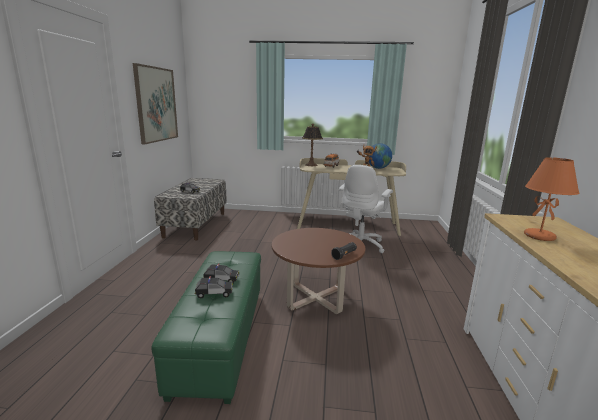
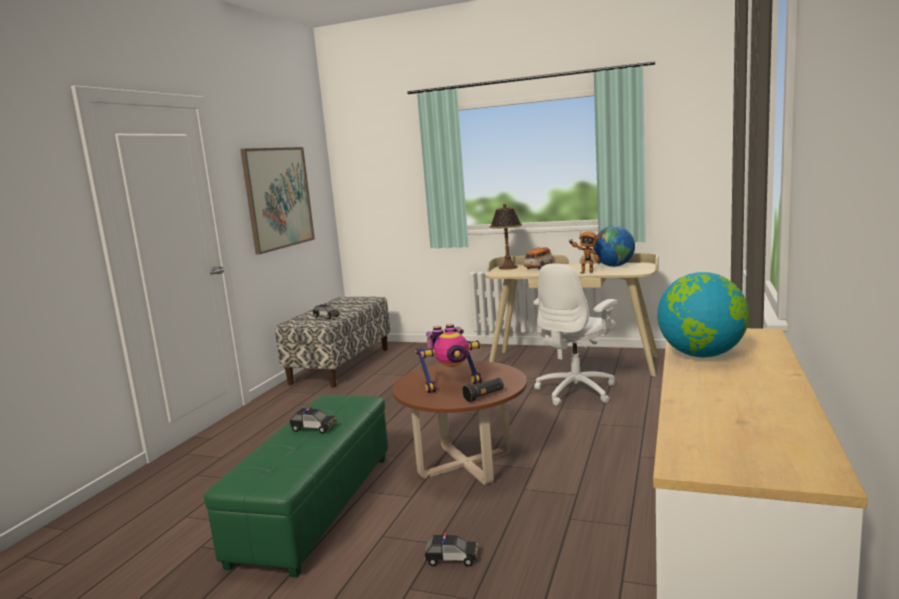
camera: 15 degrees right, 5 degrees down
toy car [194,276,233,299] -> toy car moved to [424,533,478,566]
orange table lamp [524,157,579,241] -> globe [657,272,749,358]
none -> toy robot [415,324,482,393]

